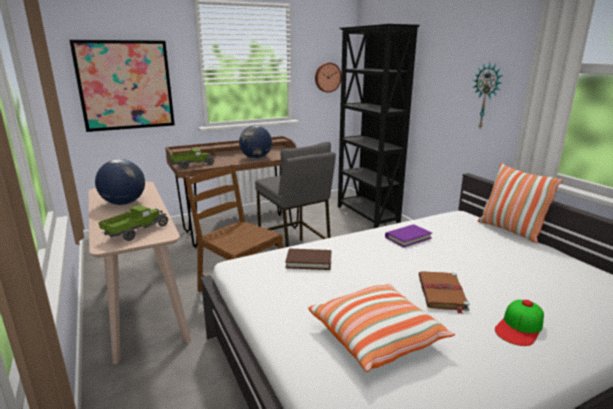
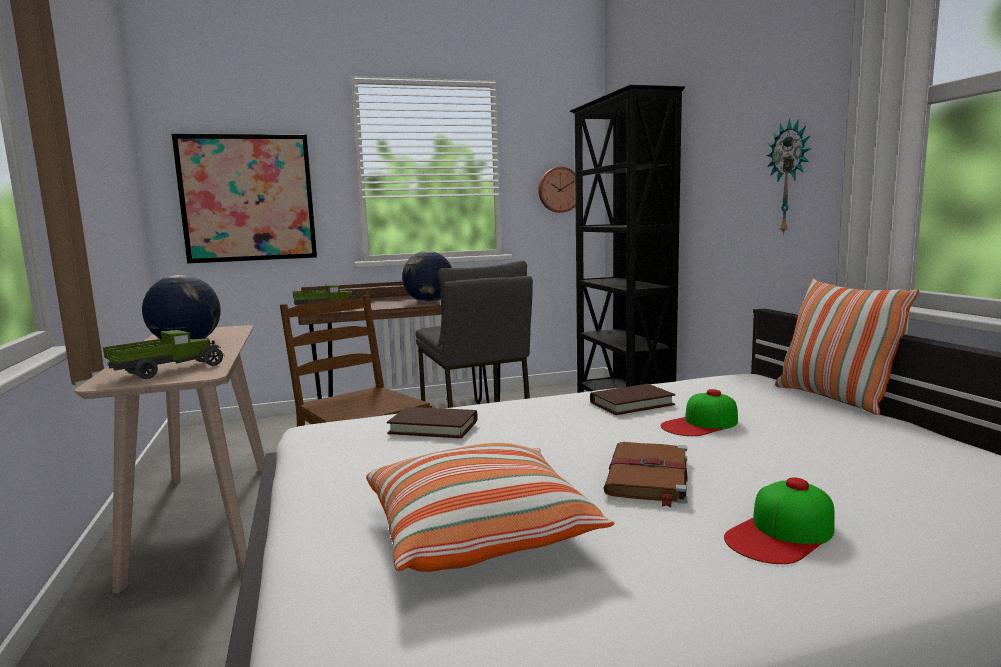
camera: 10 degrees right, 10 degrees down
purple book [385,224,432,247] -> brown book [590,384,675,415]
none -> cap [661,389,738,436]

